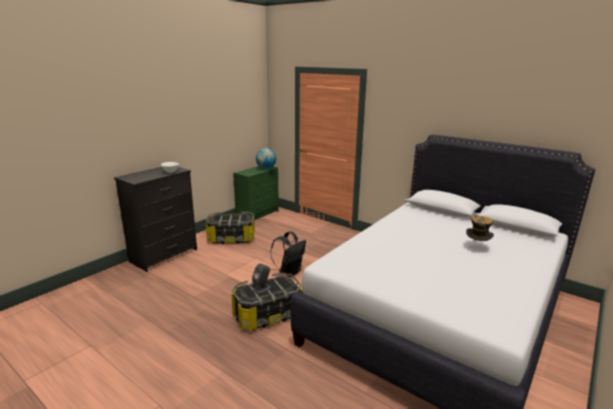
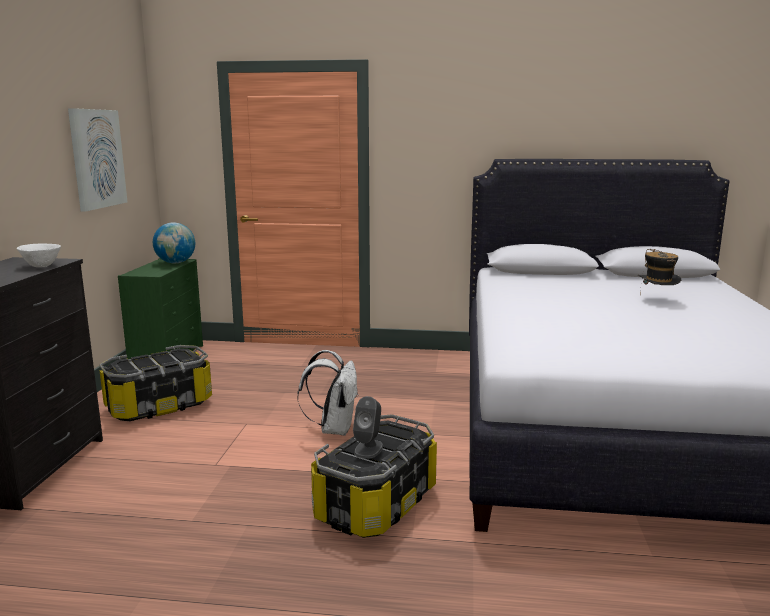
camera: 30 degrees left, 5 degrees down
black backpack [270,231,306,277] -> white backpack [297,350,359,436]
none -> picture [68,108,127,212]

